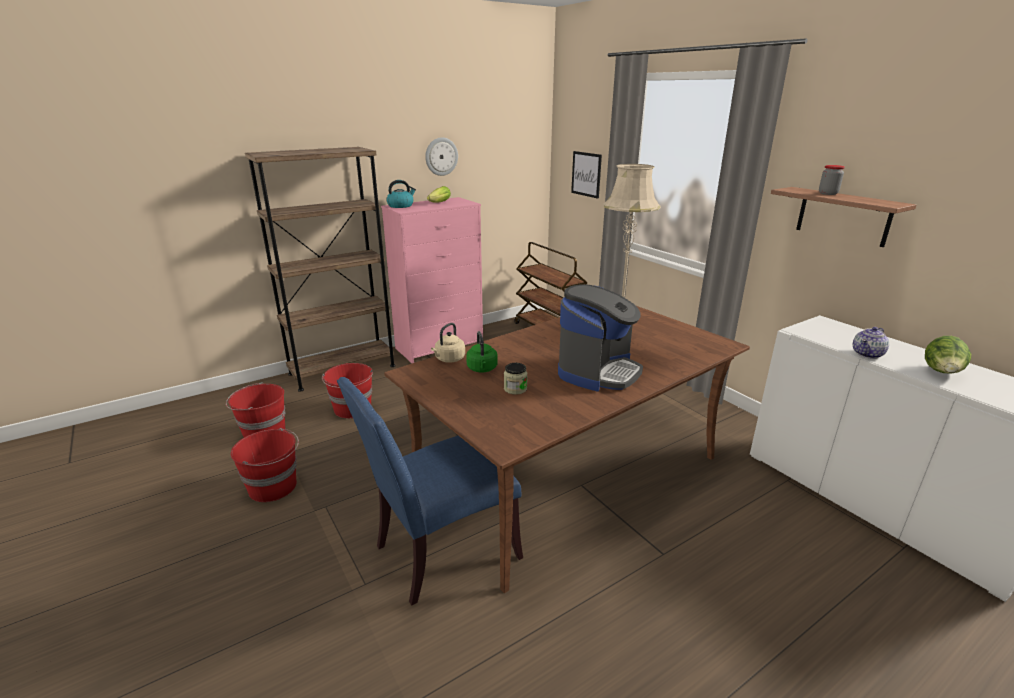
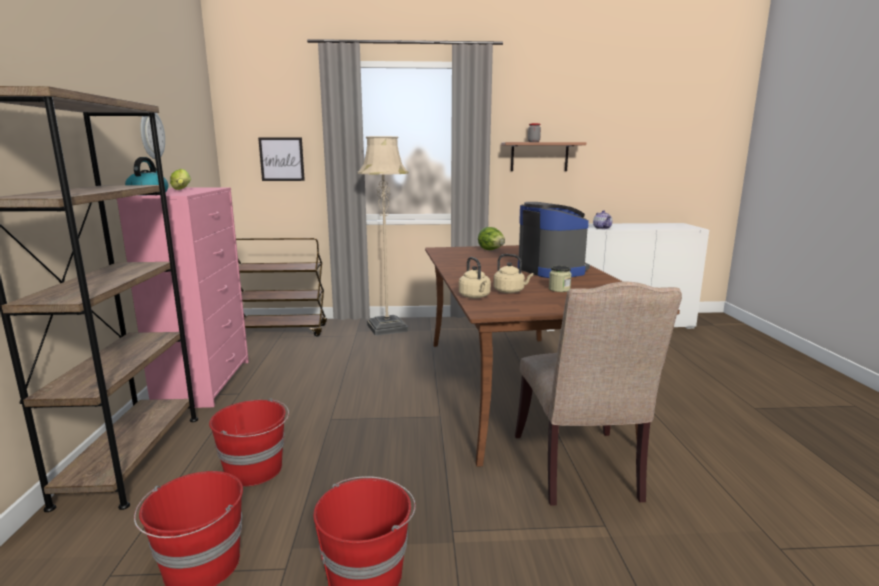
camera: 60 degrees left, 10 degrees down
blue chair [337,377,523,606] -> beige chair [515,282,682,506]
green kettle [466,331,498,372] -> beige kettle [493,254,533,293]
lettuce [925,336,971,374] -> lettuce moved to [478,227,505,250]

